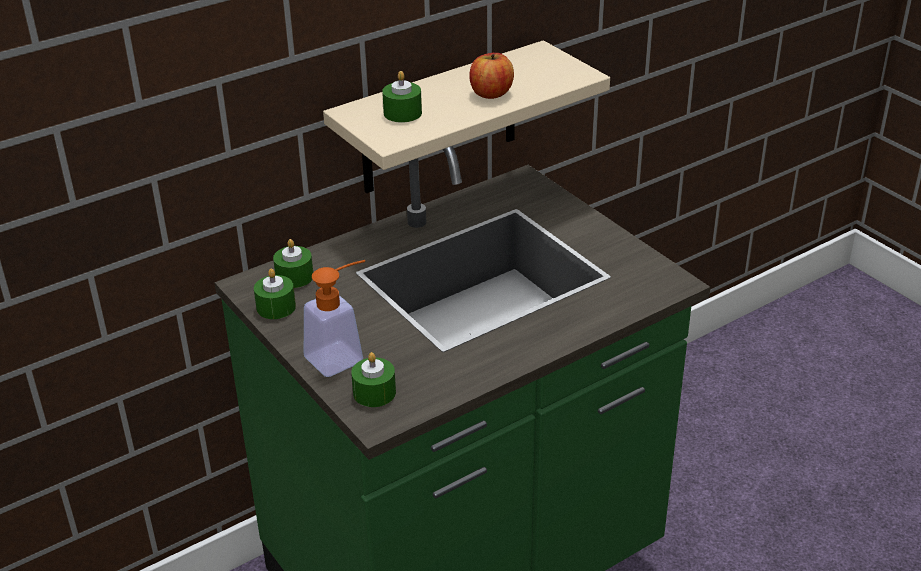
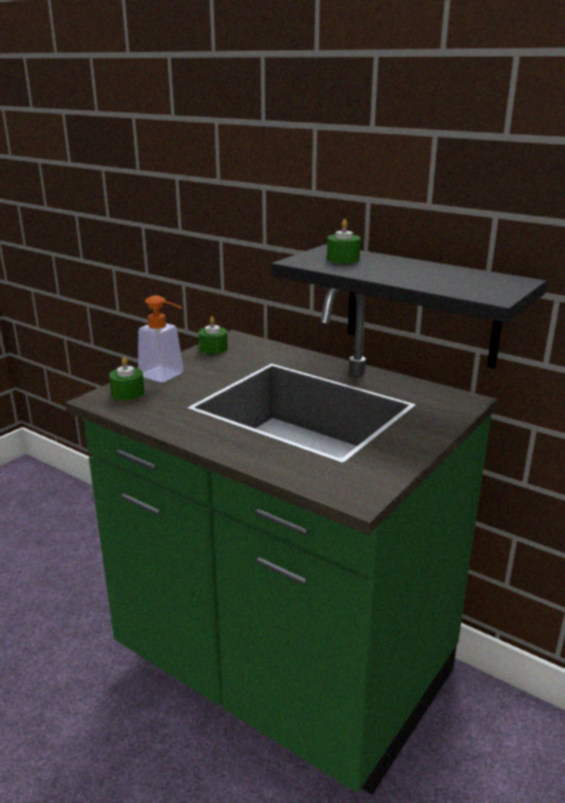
camera: 70 degrees right, 10 degrees down
green candle [273,239,313,288] -> none
beige shelf [323,40,610,193] -> black shelf [271,244,547,369]
apple [469,53,514,99] -> none

